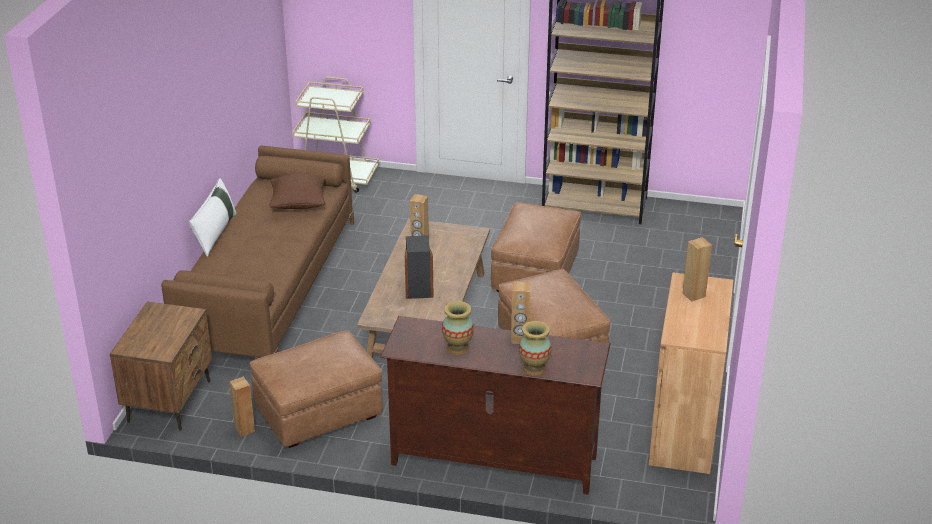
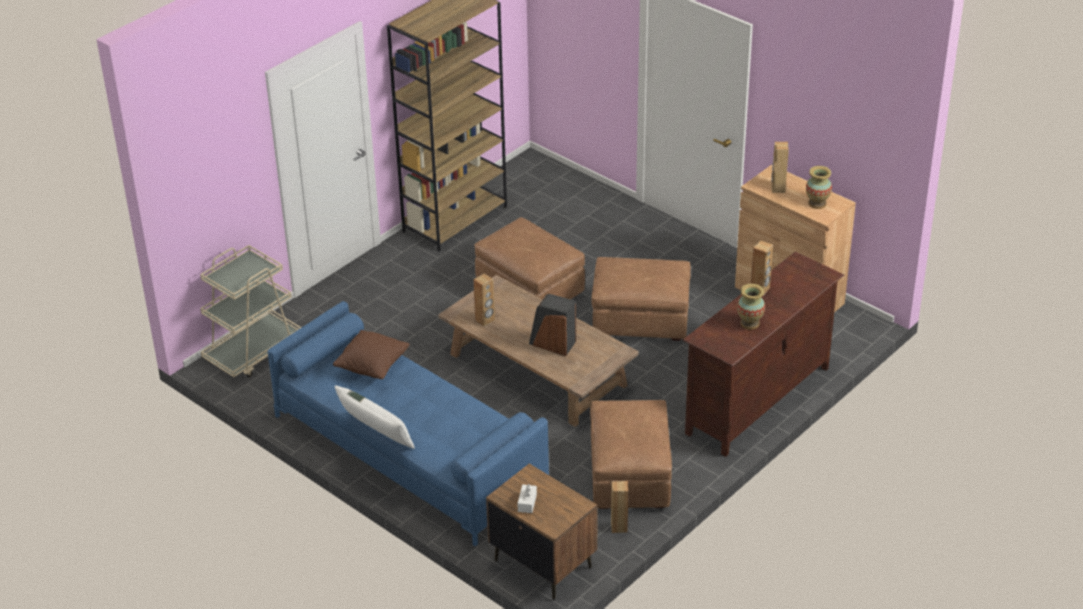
camera: 60 degrees left, 5 degrees up
brown sofa [161,146,354,359] -> blue sofa [268,301,549,546]
vase [519,321,552,375] -> vase moved to [806,166,832,209]
none -> white tissue box [518,484,537,513]

